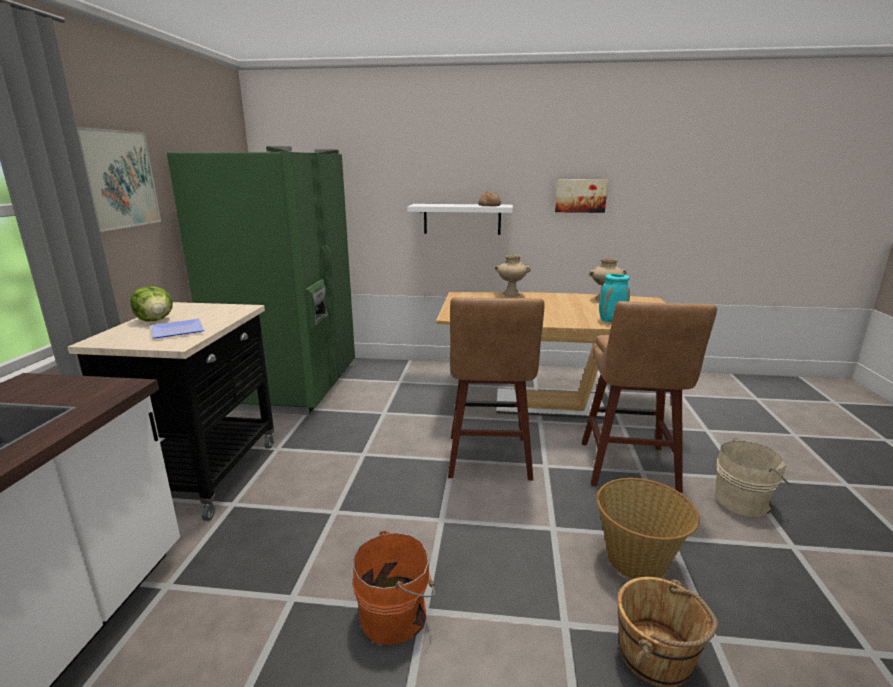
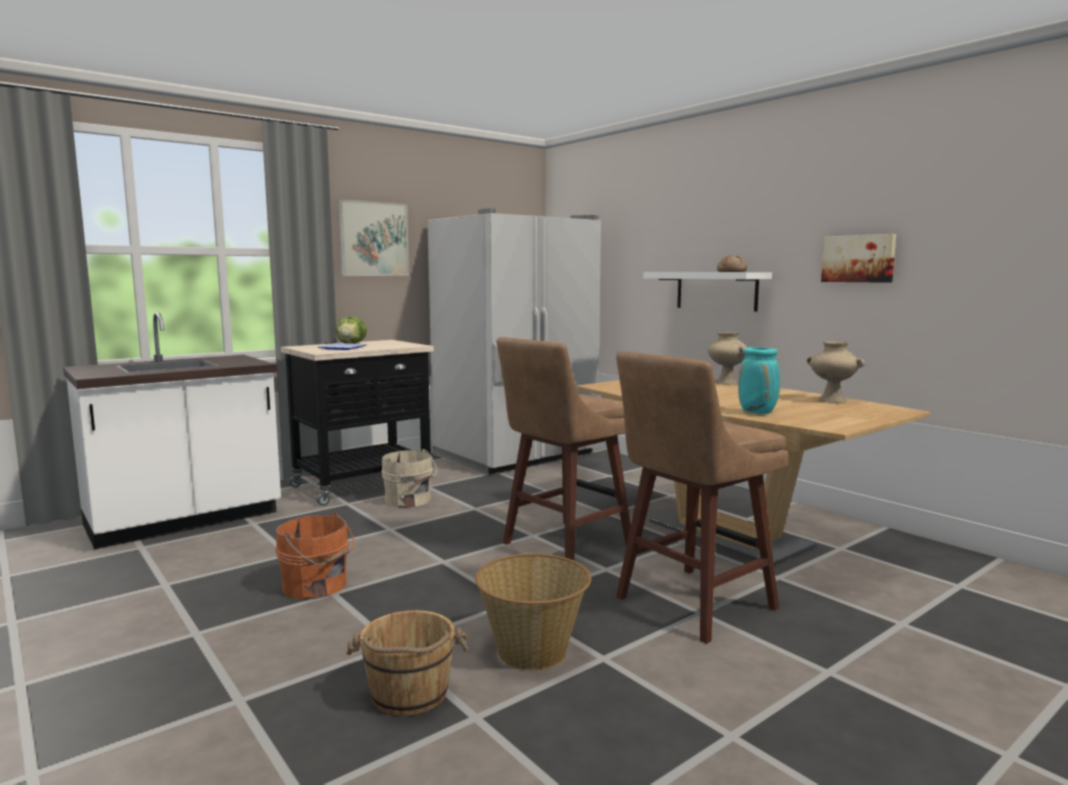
camera: 45 degrees right, 10 degrees down
green fridge [167,146,355,415] -> white fridge [427,208,601,475]
beige bucket [714,438,789,517] -> beige bucket moved to [381,449,437,508]

